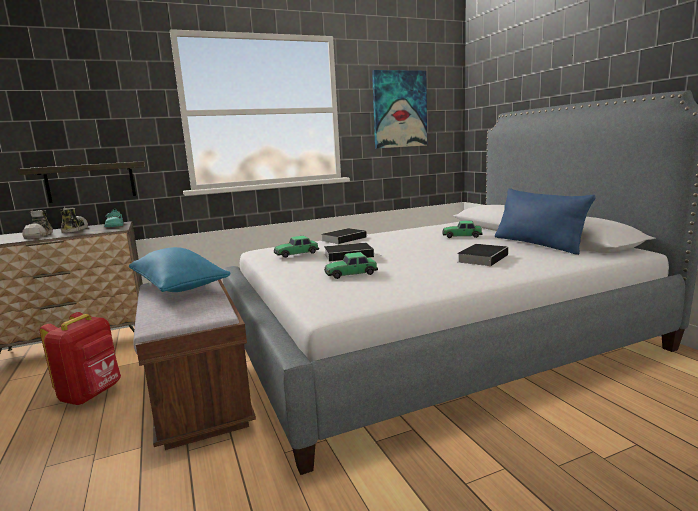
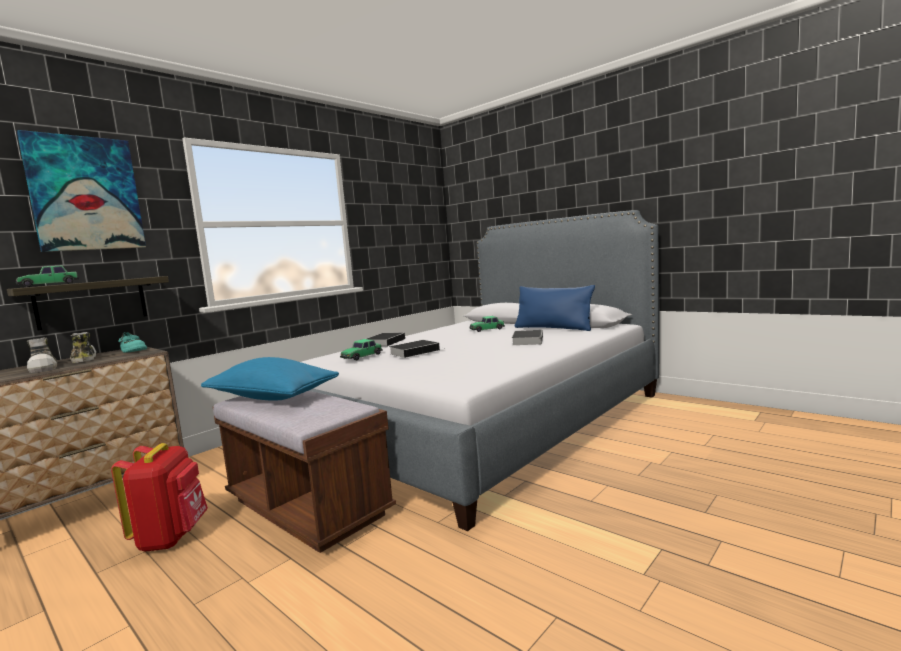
camera: 25 degrees left, 5 degrees down
toy car [324,252,378,279] -> toy car moved to [16,265,79,287]
picture [372,70,427,148] -> picture moved to [17,130,146,252]

